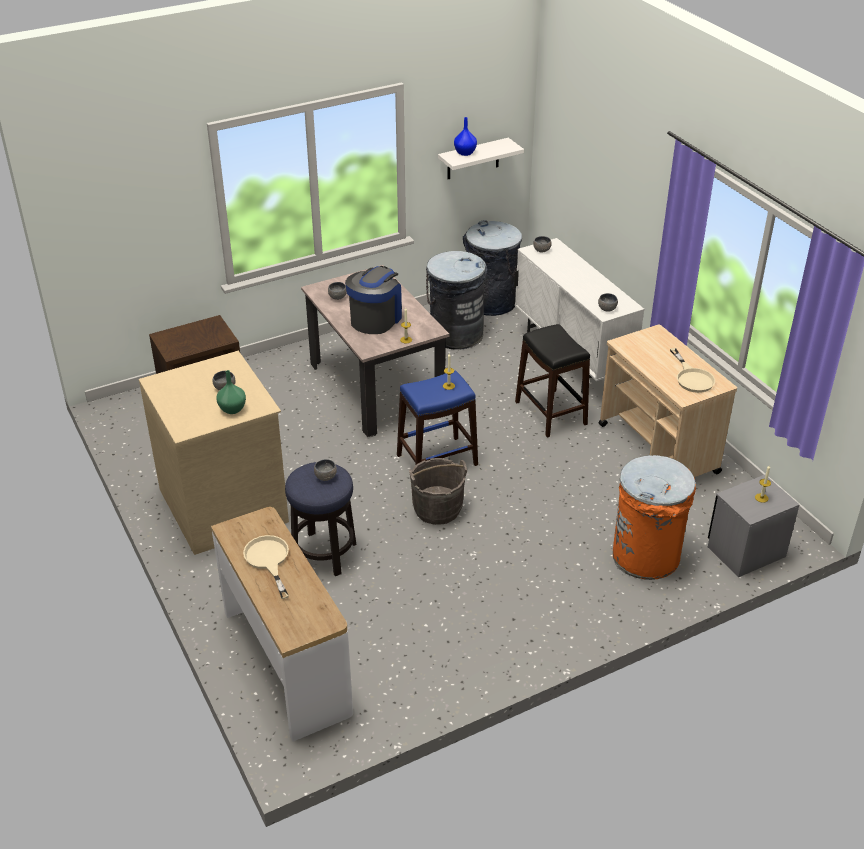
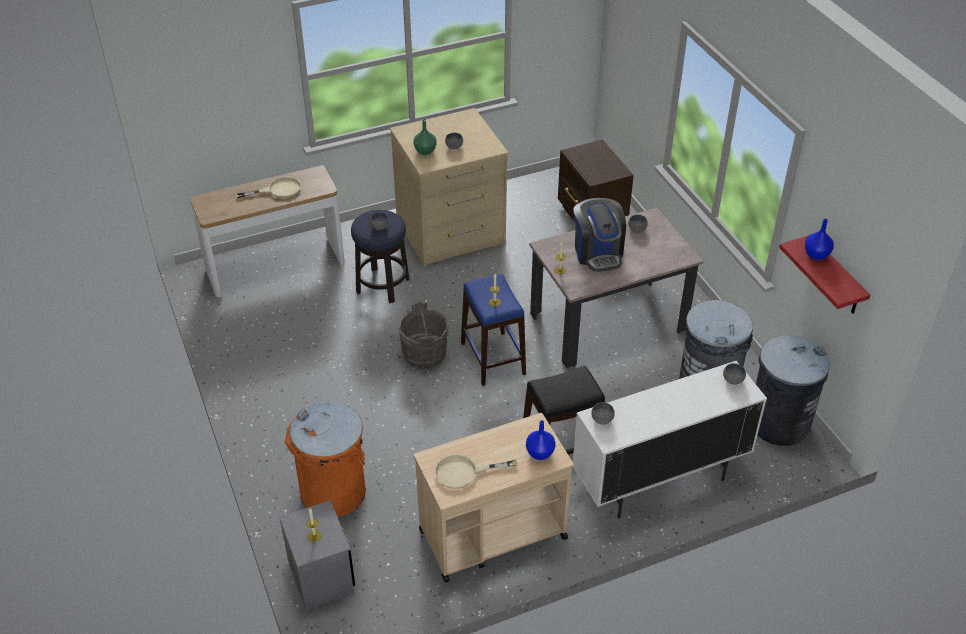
camera: 95 degrees right, 5 degrees up
coffee machine [345,266,402,334] -> coffee machine turned 45 degrees clockwise [574,198,626,272]
white shelf [438,138,524,179] -> red shelf [779,235,870,314]
none -> blue vase [526,420,556,460]

